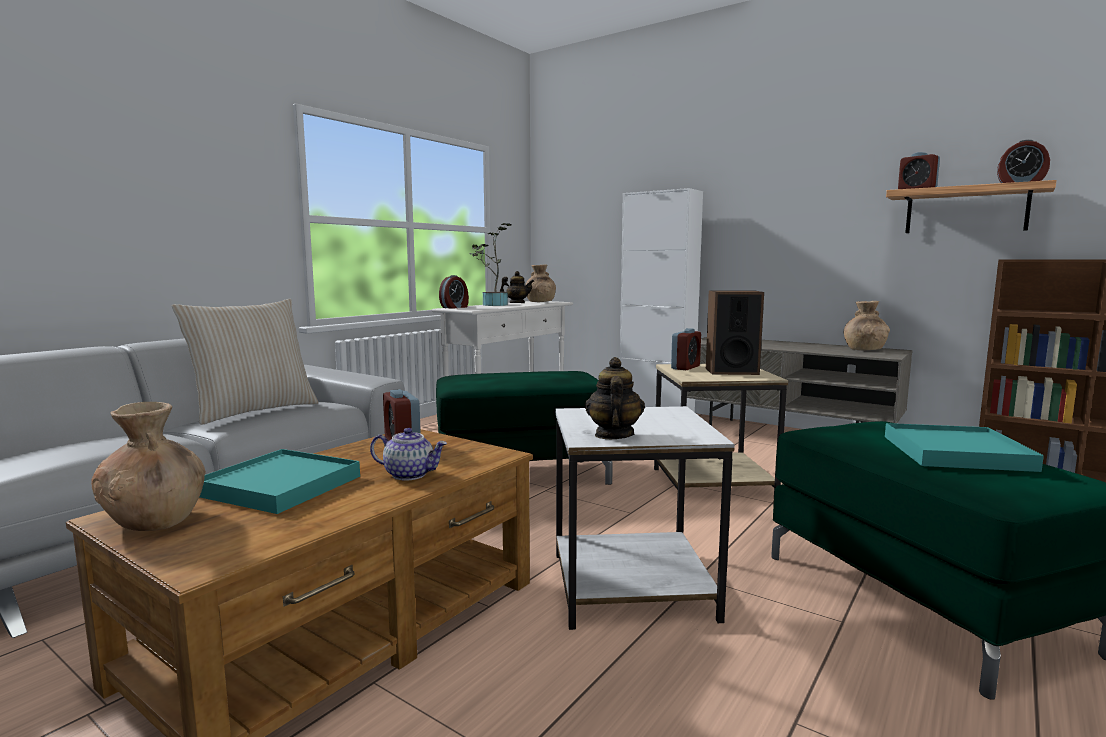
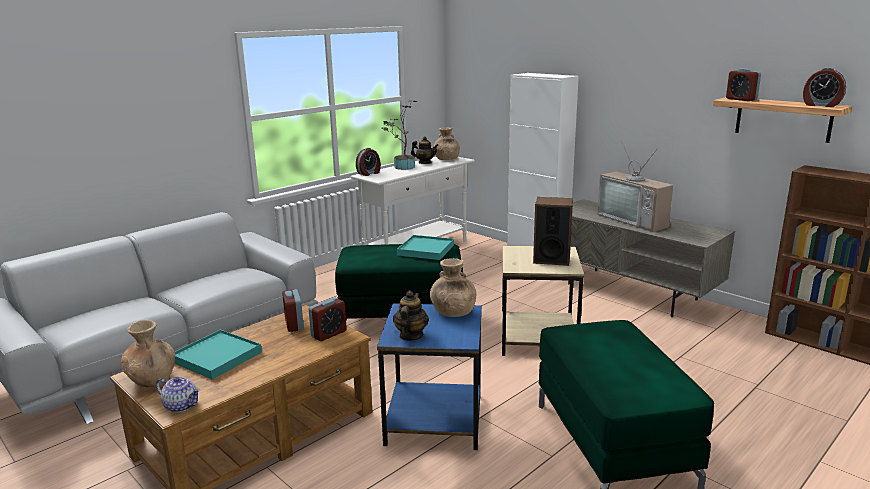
camera: 10 degrees right, 10 degrees up
beige pillow [172,299,319,425] -> none
teapot [370,428,447,480] -> teapot moved to [156,377,200,412]
white side table [555,406,735,630] -> blue side table [377,303,482,450]
alarm clock [671,328,701,370] -> alarm clock moved to [309,298,347,341]
brown vase [844,301,890,350] -> brown vase moved to [430,258,477,317]
turquoise tray [885,423,1044,472] -> turquoise tray moved to [397,235,454,260]
none -> television [598,140,673,232]

